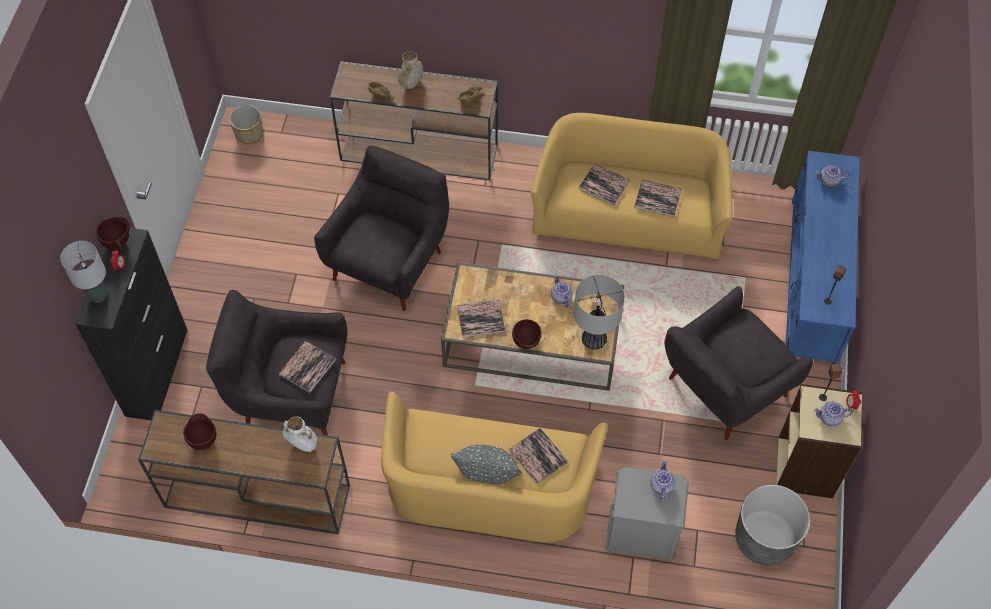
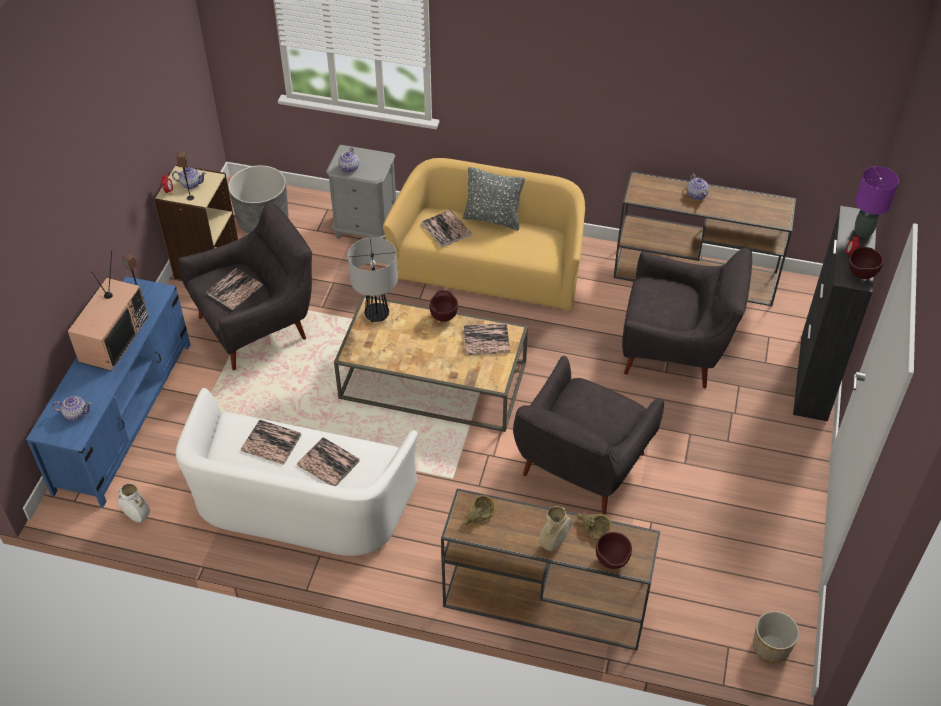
camera: 175 degrees left, 10 degrees down
grey table lamp [61,241,107,303] -> purple table lamp [855,166,899,238]
brown bowl [183,413,217,450] -> brown bowl moved to [596,532,632,569]
book [279,341,336,393] -> book moved to [207,268,263,310]
white vase [282,416,318,452] -> white vase moved to [117,483,150,522]
yellow sofa [531,113,733,259] -> white sofa [176,388,418,556]
teapot [551,275,573,308] -> teapot moved to [687,173,709,200]
none -> television [68,250,149,371]

